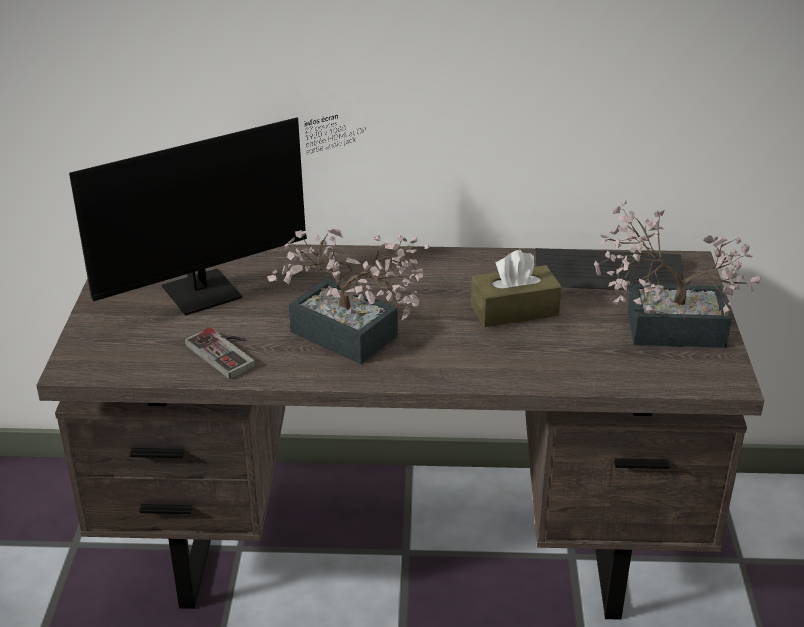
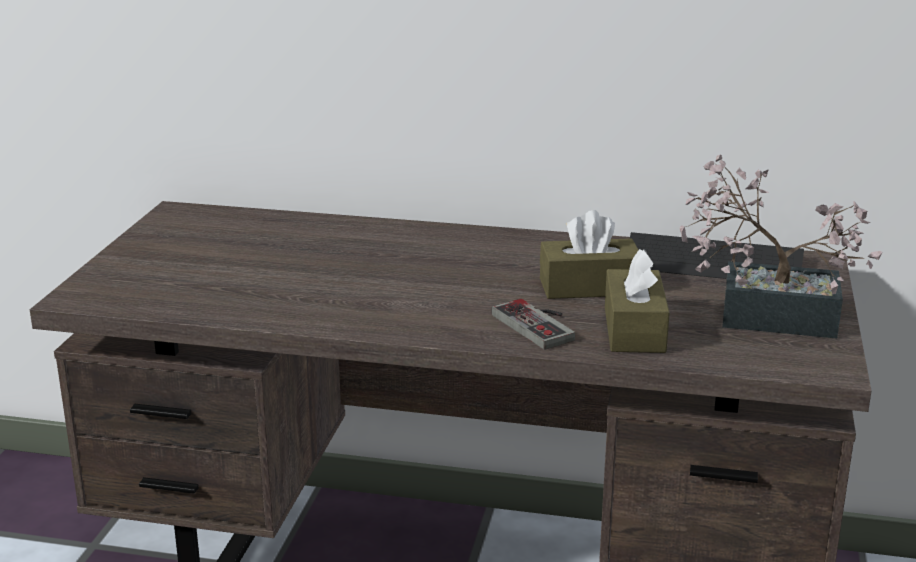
camera: 10 degrees right, 10 degrees down
monitor [69,115,366,316] -> none
game controller [185,328,255,379] -> game controller moved to [492,299,575,350]
potted plant [267,229,429,364] -> none
none -> brown tissue box [605,249,670,353]

